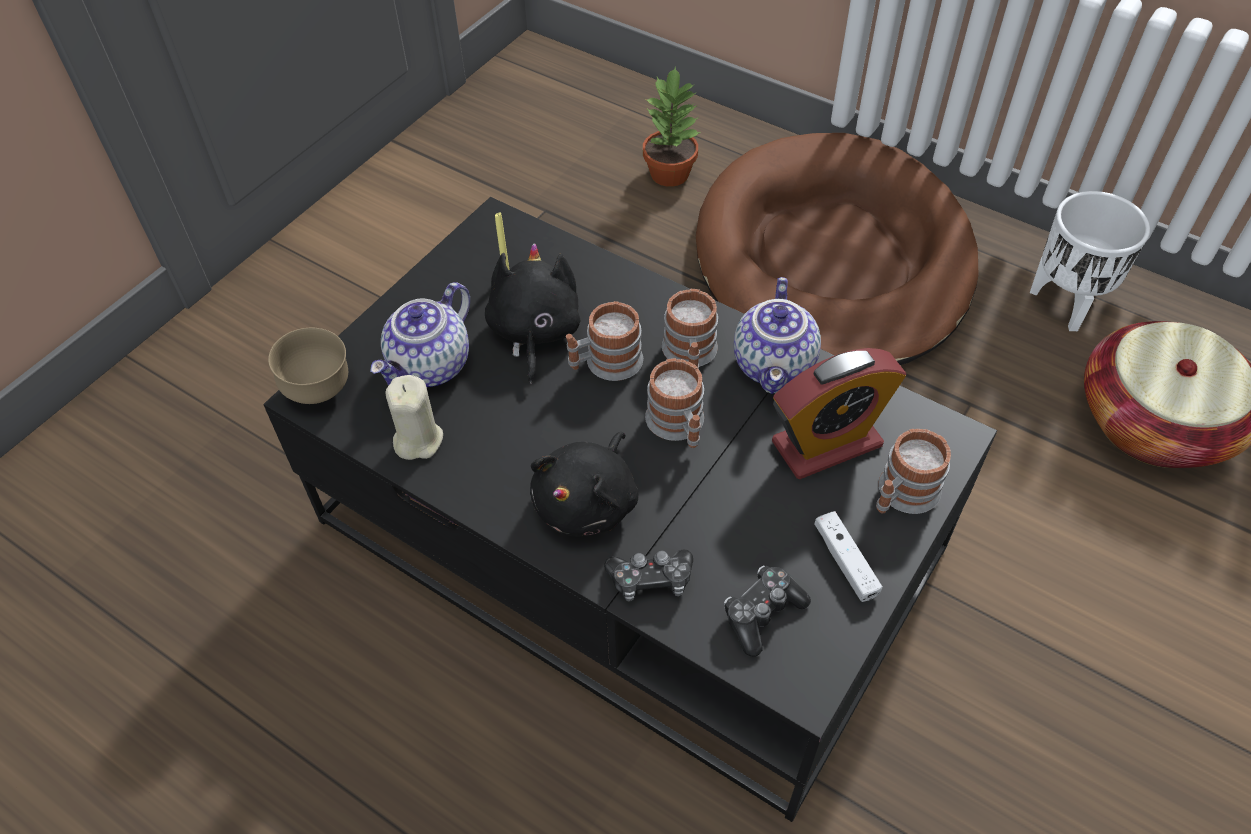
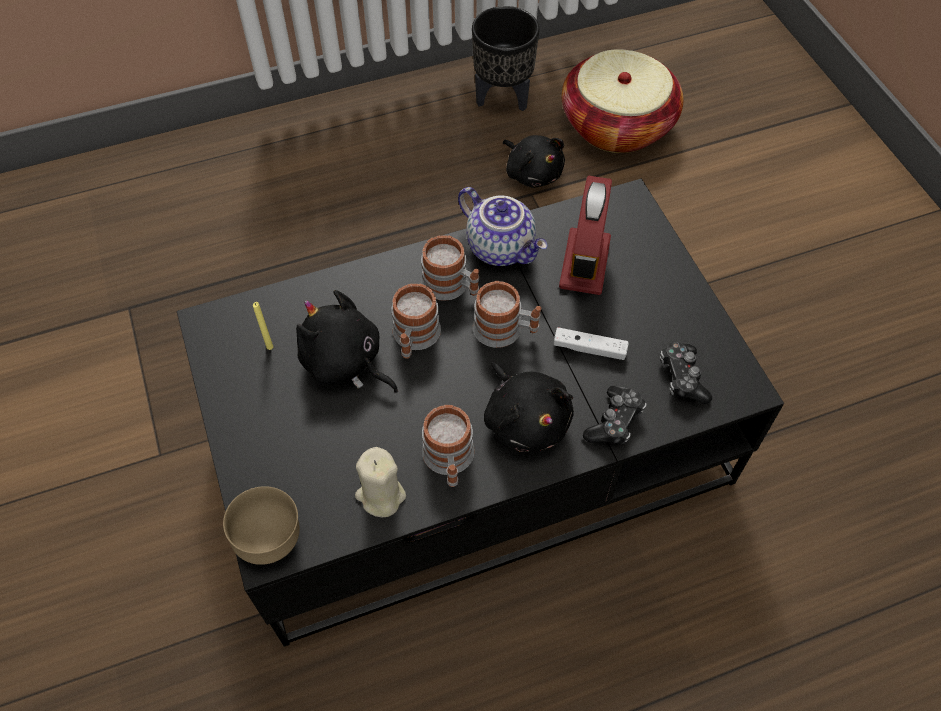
camera: 55 degrees left, 5 degrees up
teapot [370,282,470,387] -> none
potted plant [643,66,701,187] -> none
brown dog bed [696,133,979,365] -> none
white game controller [814,511,883,602] -> white game controller moved to [553,327,629,360]
mug [876,429,951,514] -> mug moved to [422,405,474,487]
white planter [1030,191,1150,331] -> black planter [472,6,539,111]
none -> black plush toy [503,135,565,188]

